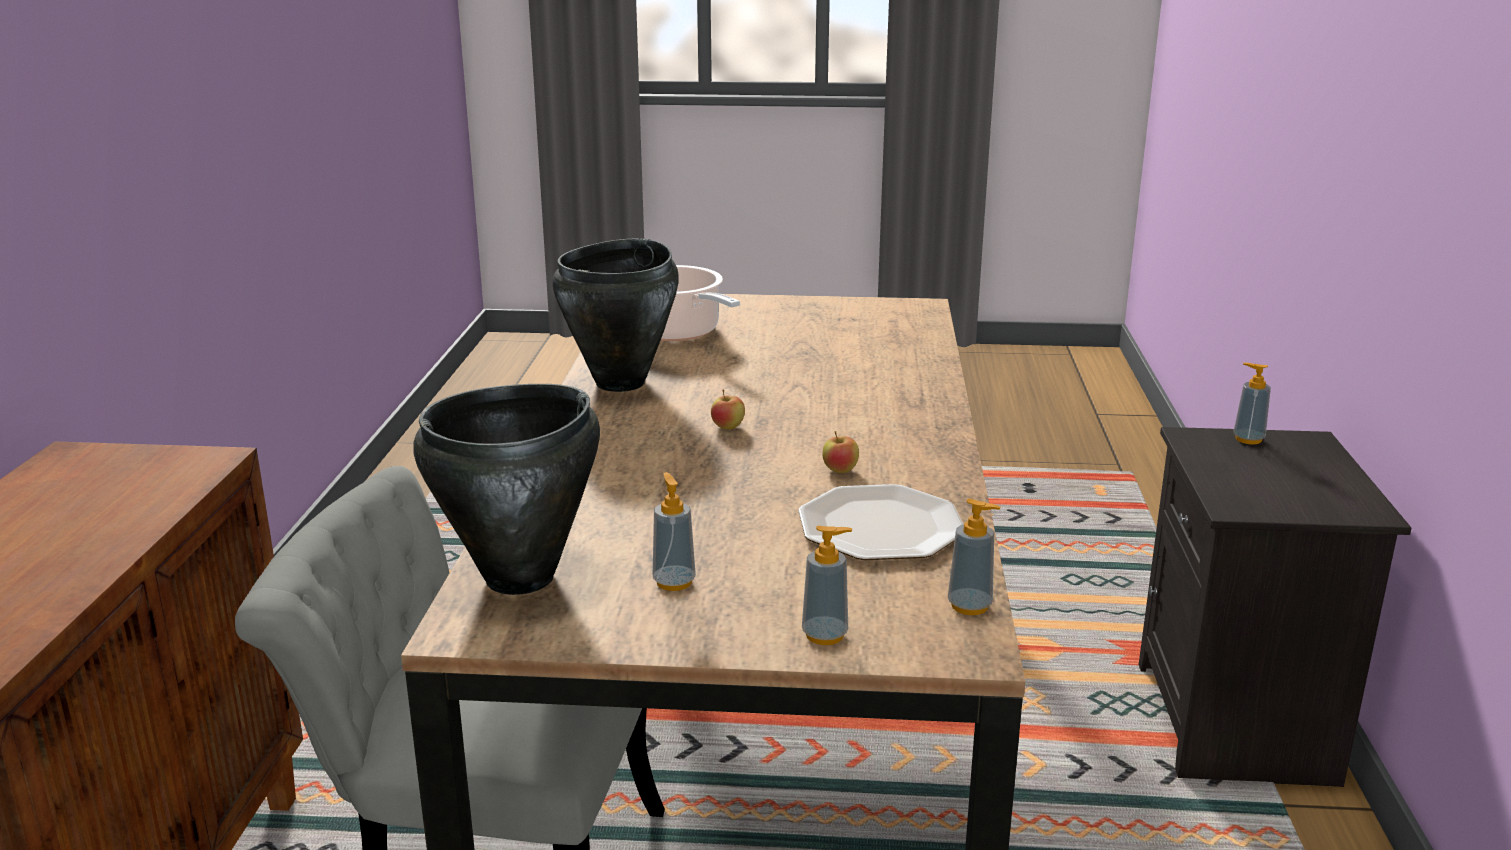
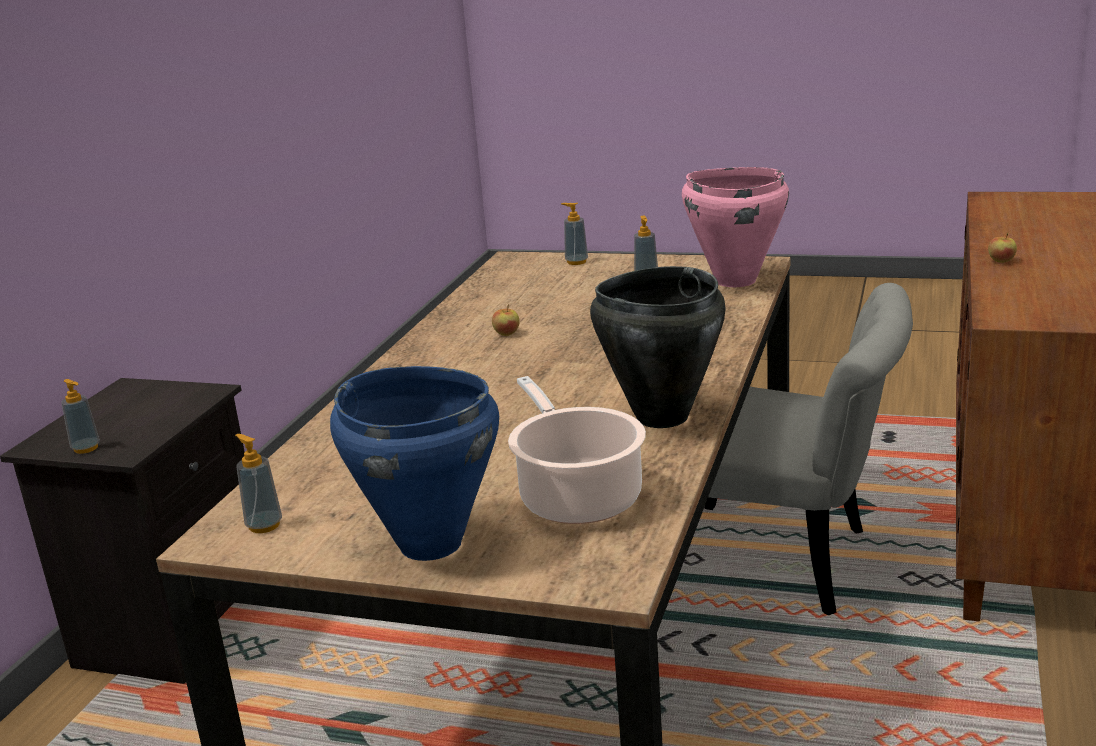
camera: 165 degrees left, 0 degrees up
black cooking pot [413,384,600,595] -> pink cooking pot [682,167,789,287]
apple [711,390,745,429] -> apple moved to [988,233,1017,263]
plate [798,484,963,560] -> none
soap dispenser [948,499,1000,615] -> soap dispenser moved to [235,434,282,533]
none -> blue cooking pot [330,366,499,561]

